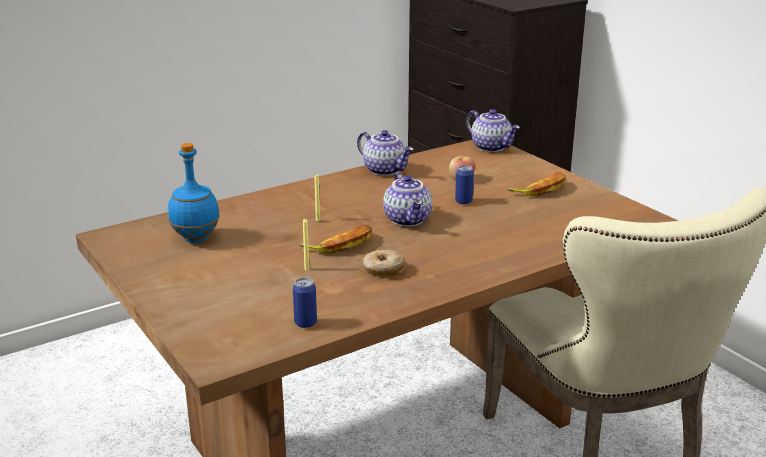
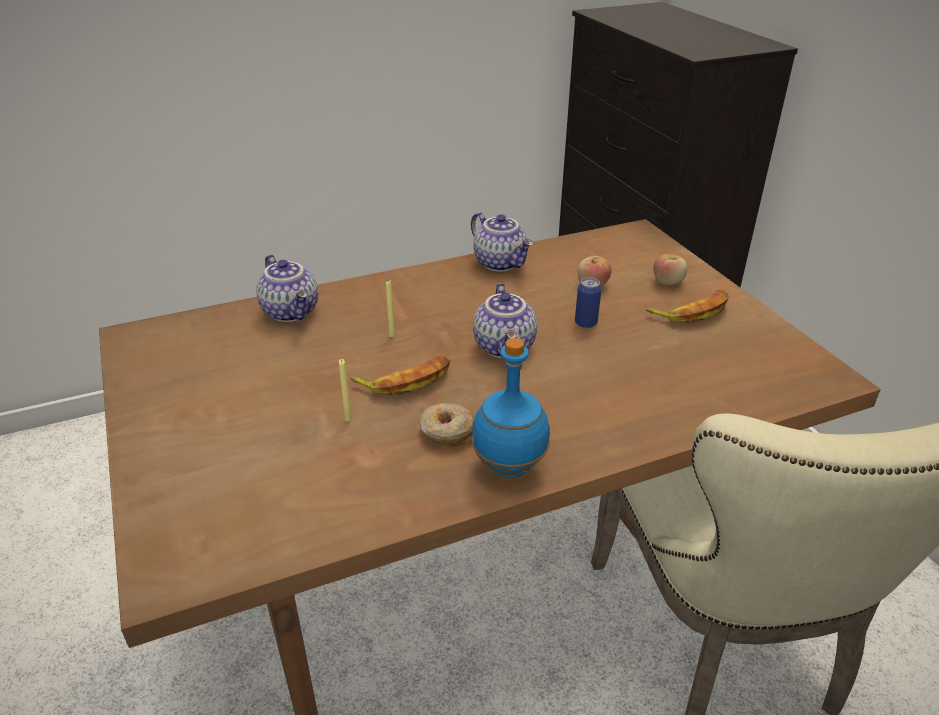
camera: 10 degrees right, 10 degrees up
blue bottle [168,143,220,243] -> blue bottle moved to [471,338,550,478]
can [293,277,317,328] -> none
teapot [466,109,520,152] -> teapot moved to [256,255,318,322]
none -> apple [653,253,687,285]

